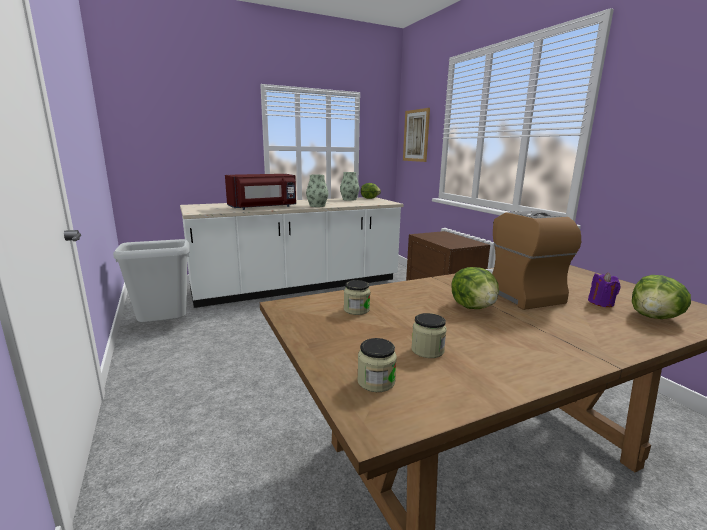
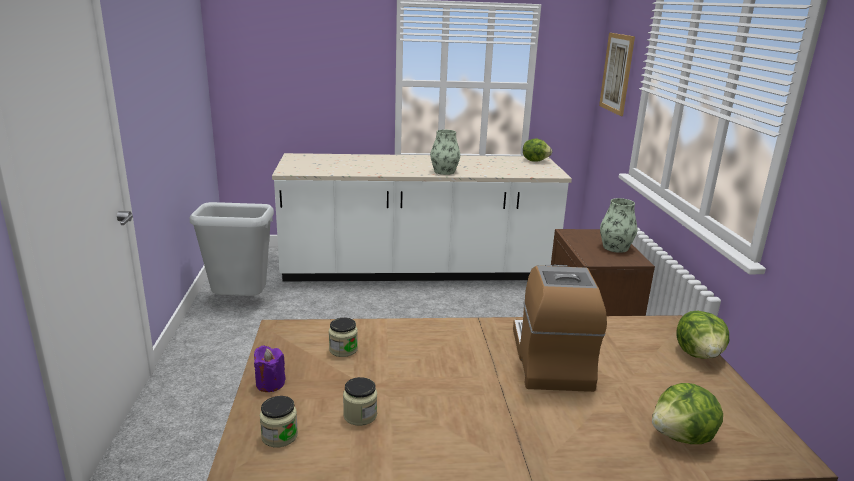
camera: 20 degrees right, 5 degrees up
red microwave [225,174,296,210] -> none
vase [340,172,360,201] -> vase moved to [600,198,637,253]
lettuce [451,267,499,309] -> lettuce moved to [676,311,729,359]
purple candle [588,273,620,307] -> purple candle moved to [254,346,286,392]

